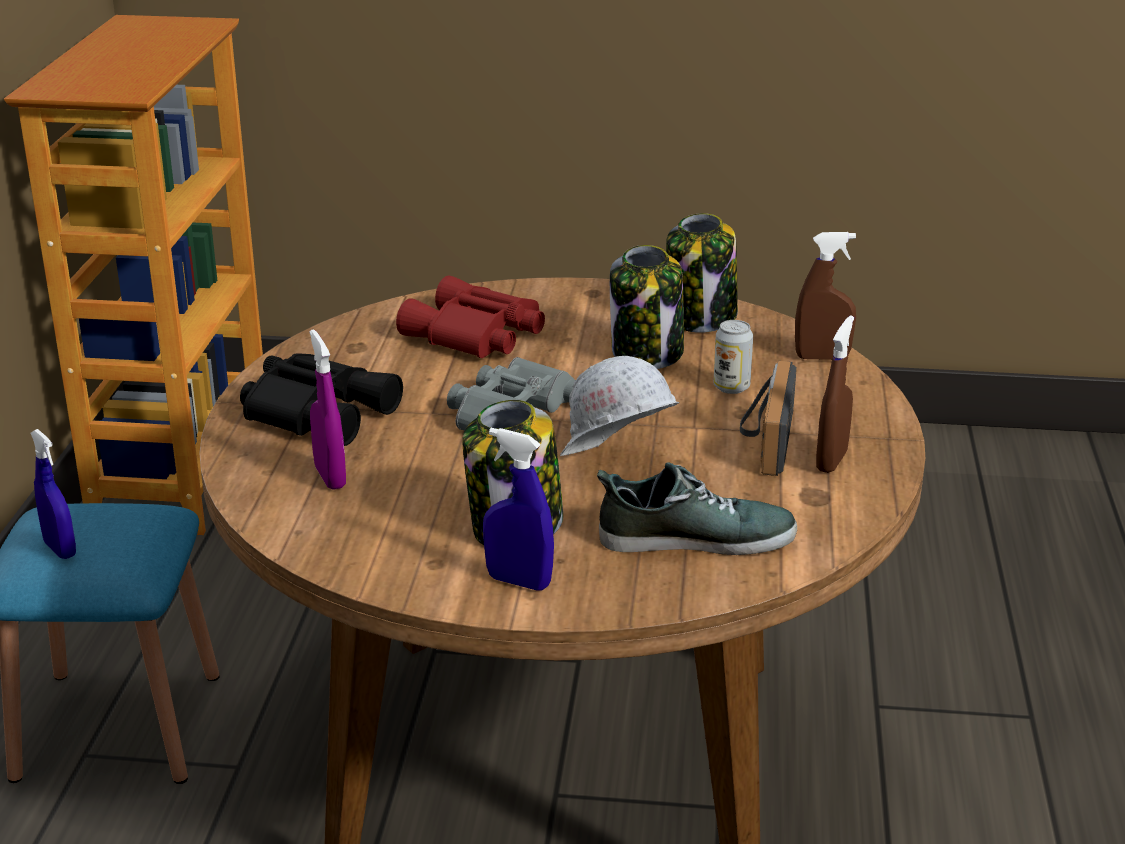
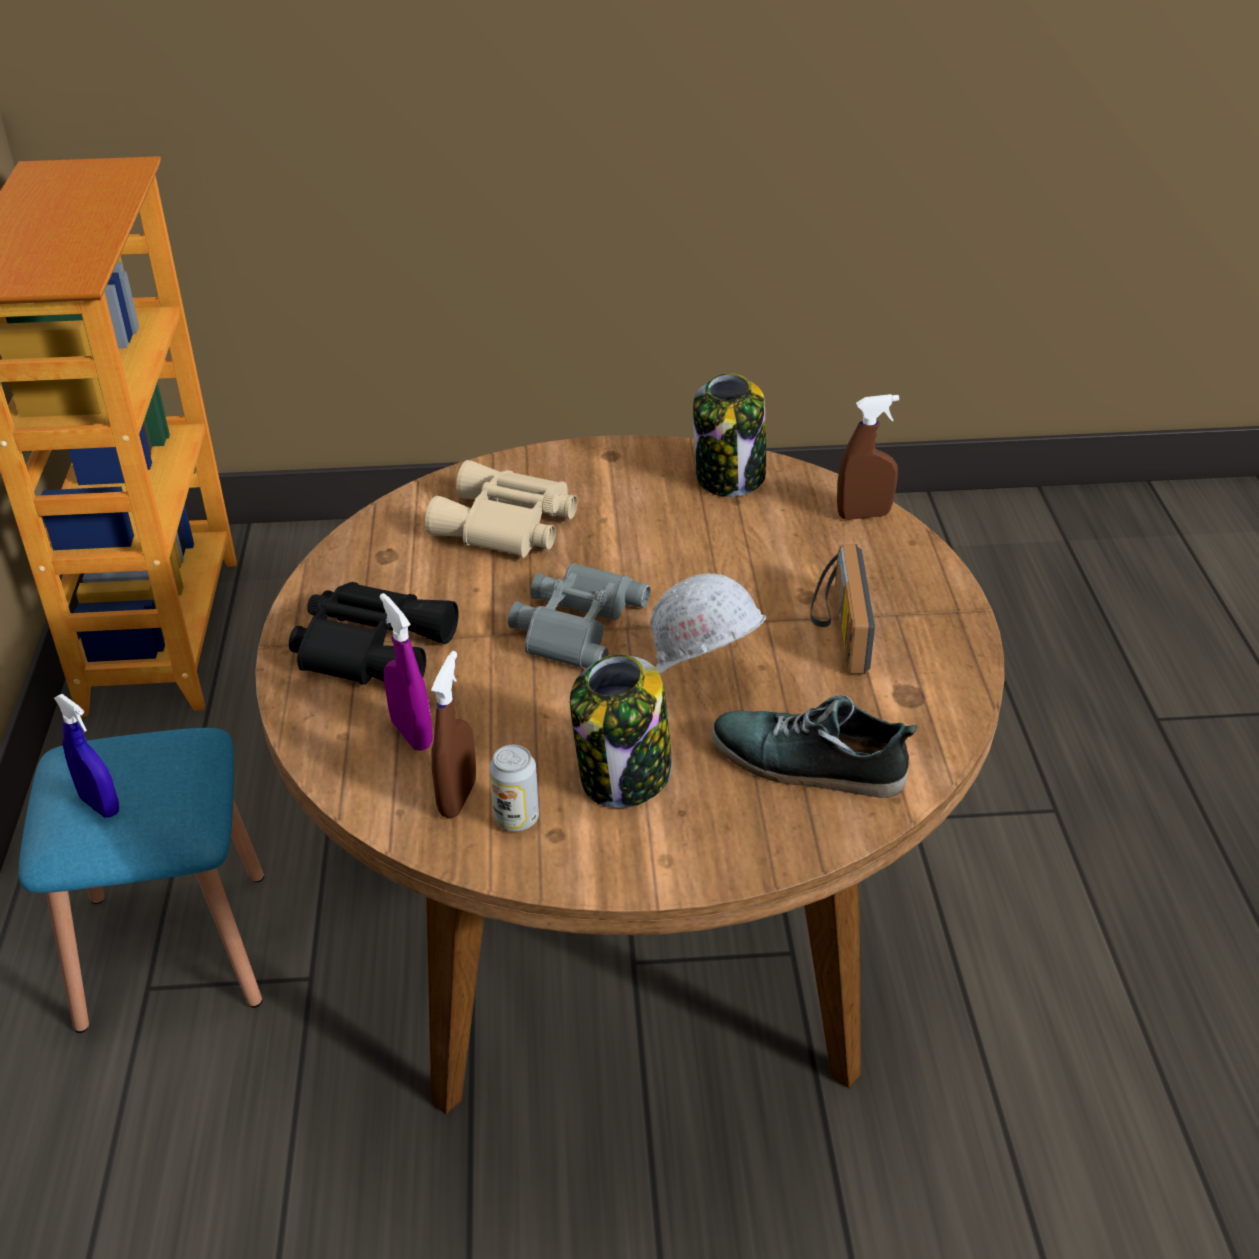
camera: 10 degrees left, 10 degrees up
red binoculars [396,276,545,358] -> beige binoculars [425,460,577,558]
blue spray bottle [483,428,554,591] -> none
shoe [597,462,797,555] -> shoe turned 150 degrees counterclockwise [712,695,918,798]
jar [610,245,684,369] -> none
can [714,320,753,394] -> can moved to [489,745,539,831]
brown spray bottle [816,315,854,473] -> brown spray bottle moved to [431,651,476,818]

